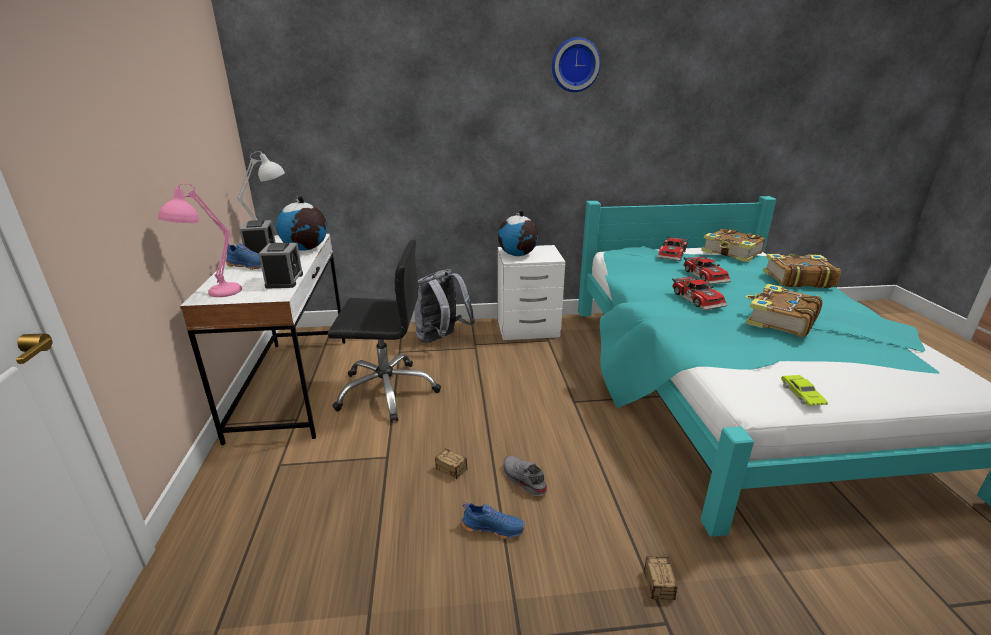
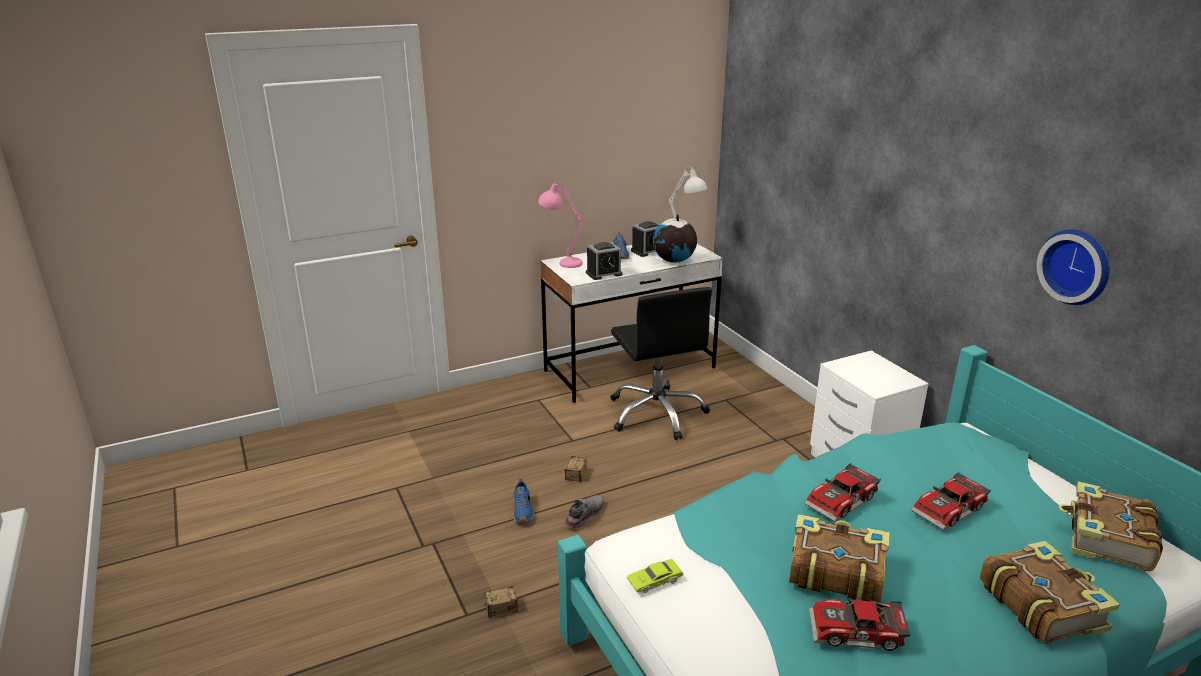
camera: 70 degrees right, 0 degrees up
grey backpack [414,269,475,343] -> none
globe [498,210,538,256] -> none
wall clock [552,37,601,92] -> wall clock moved to [1037,230,1110,305]
toy car [658,237,688,261] -> toy car moved to [809,598,910,651]

